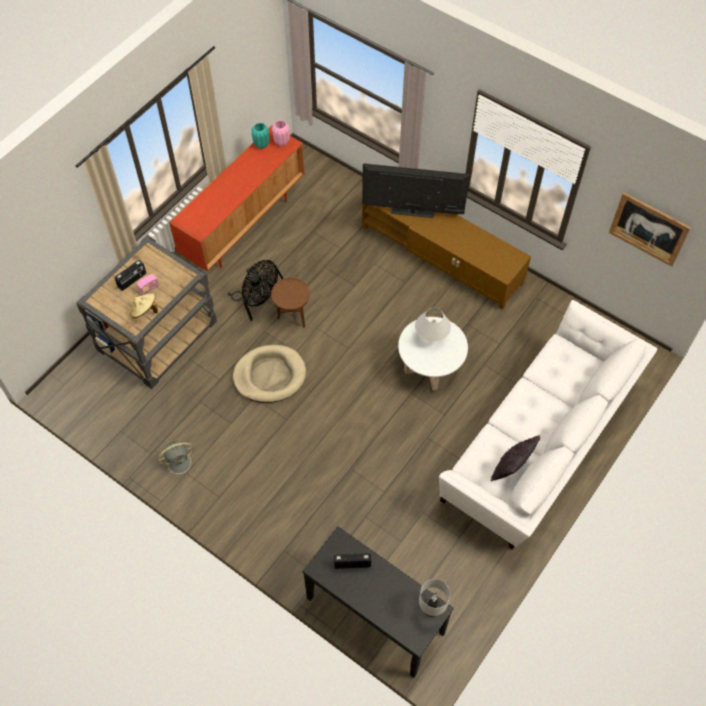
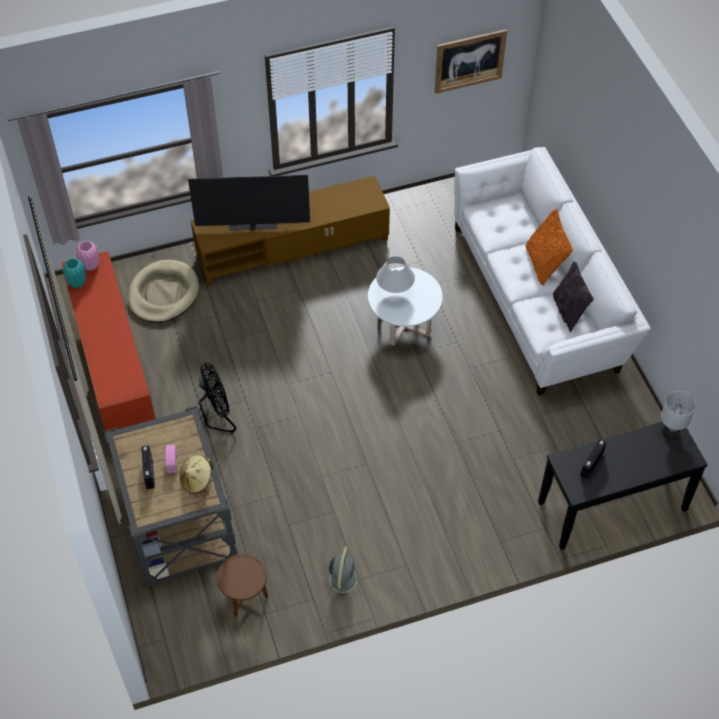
camera: 55 degrees left, 5 degrees down
beige dog bed [233,345,306,403] -> beige dog bed moved to [128,260,199,323]
brown side table [271,278,310,328] -> brown side table moved to [217,554,268,617]
television [362,163,470,218] -> television turned 135 degrees counterclockwise [188,175,310,231]
none -> orange pillow [525,209,573,286]

